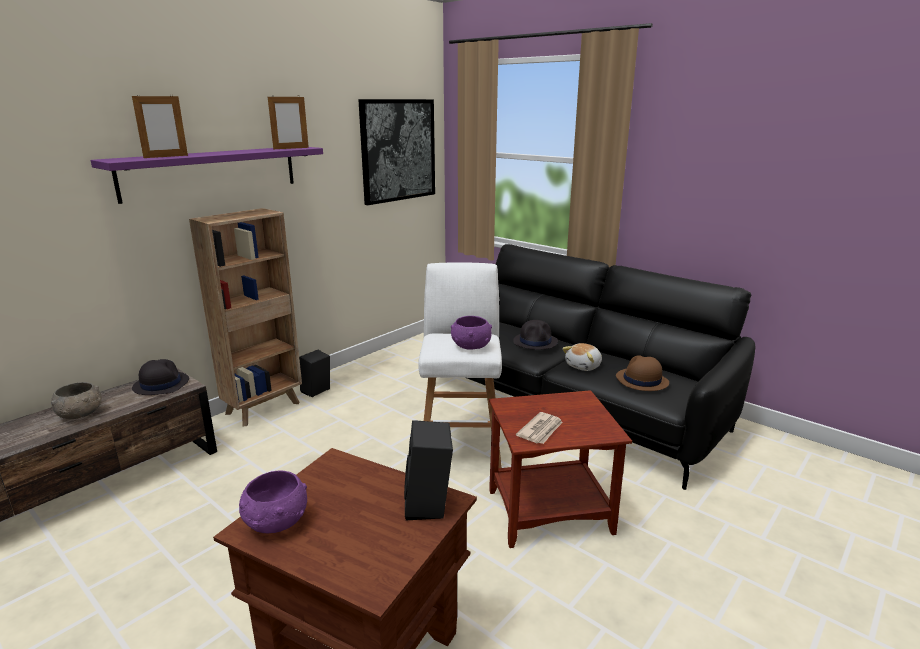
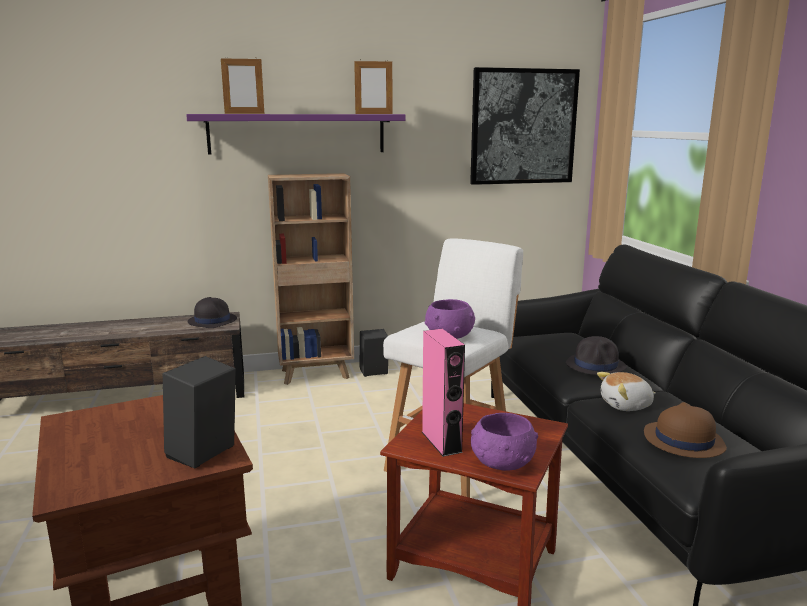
camera: 35 degrees right, 5 degrees down
grey bowl [51,382,102,419] -> none
purple bowl [239,471,307,533] -> purple bowl moved to [471,413,538,471]
newspaper [516,412,563,444] -> pink speaker [422,329,465,457]

